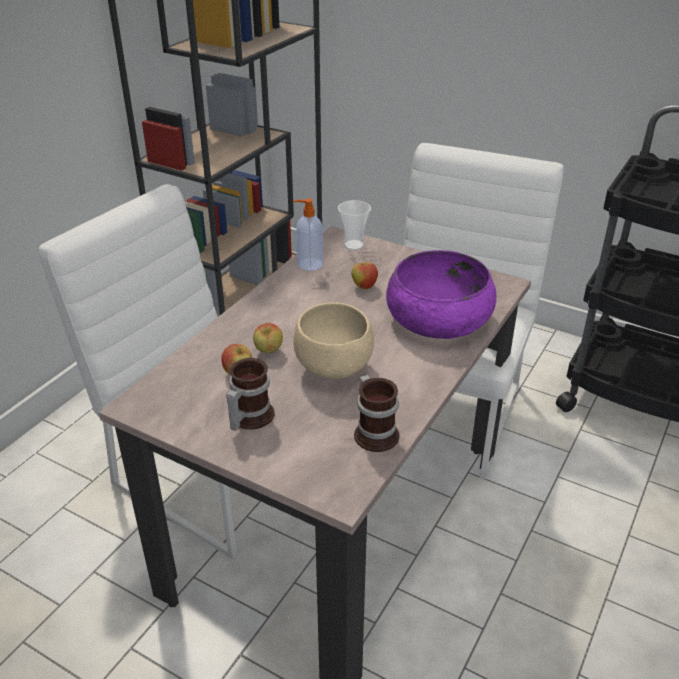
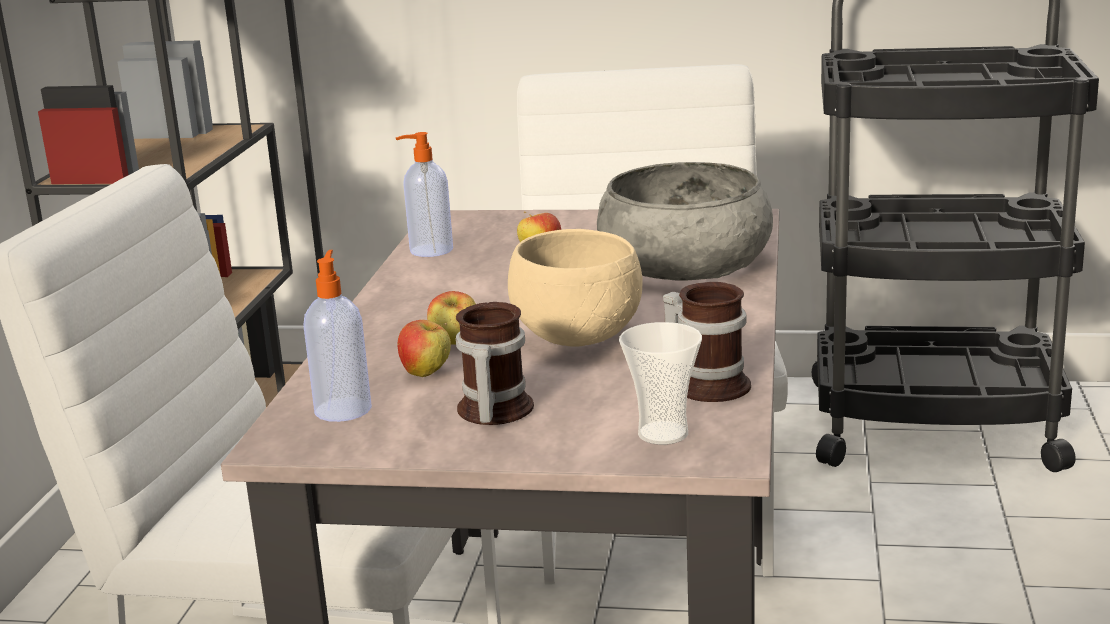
camera: 20 degrees left, 15 degrees down
cup [338,200,371,250] -> cup moved to [619,322,702,445]
purple bowl [386,250,496,339] -> grey bowl [597,162,773,281]
none -> soap dispenser [303,250,372,422]

